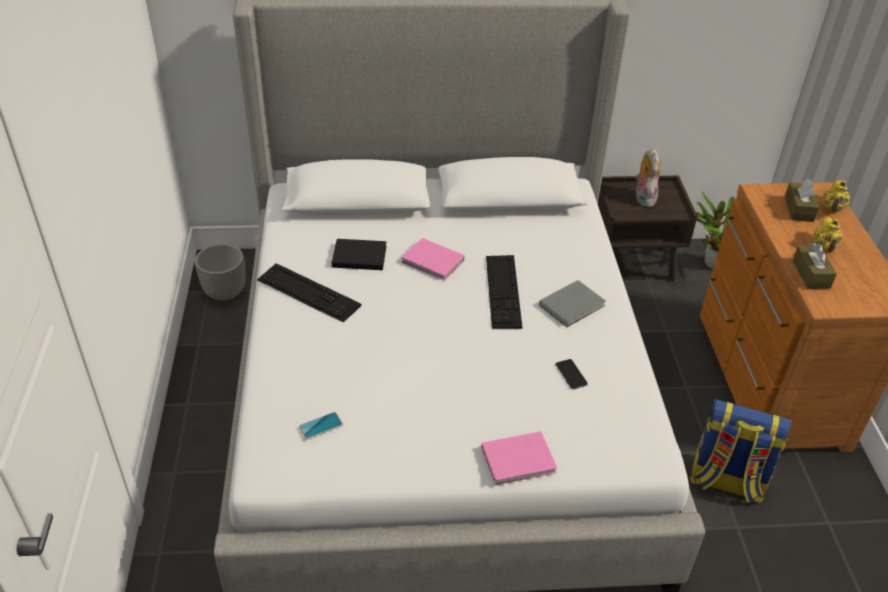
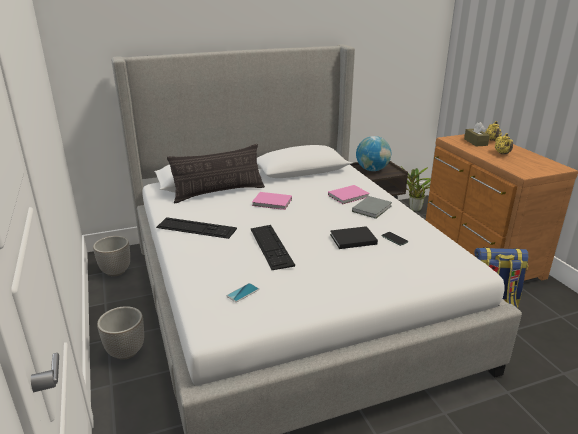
camera: 15 degrees left, 15 degrees down
black book [331,239,387,270] -> black book moved to [330,226,378,249]
pink book [481,431,557,485] -> pink book moved to [328,185,370,204]
keyboard [486,255,522,329] -> keyboard moved to [251,225,295,270]
plush toy [635,148,661,207] -> globe [356,136,391,171]
brown tissue box [793,243,837,289] -> none
none -> planter [97,306,144,360]
none -> pillow [167,144,265,203]

